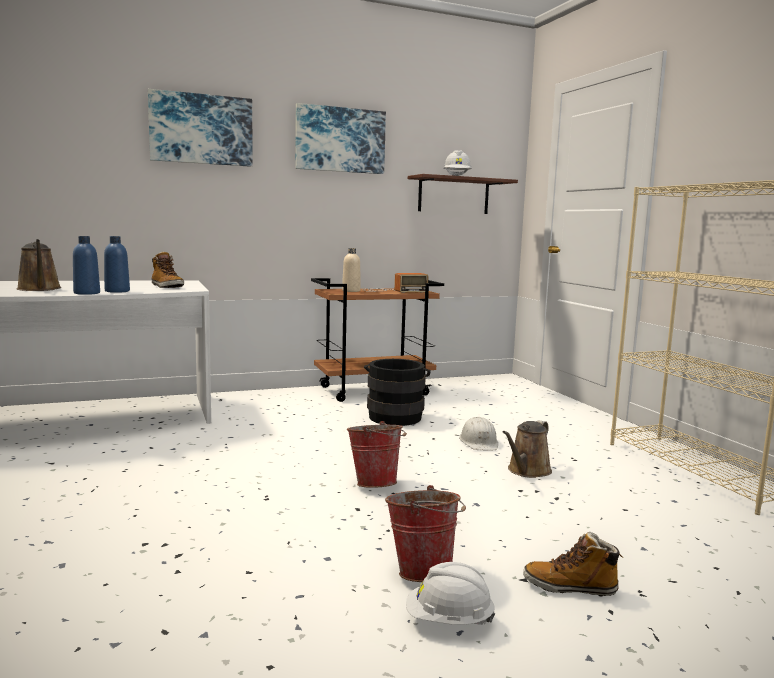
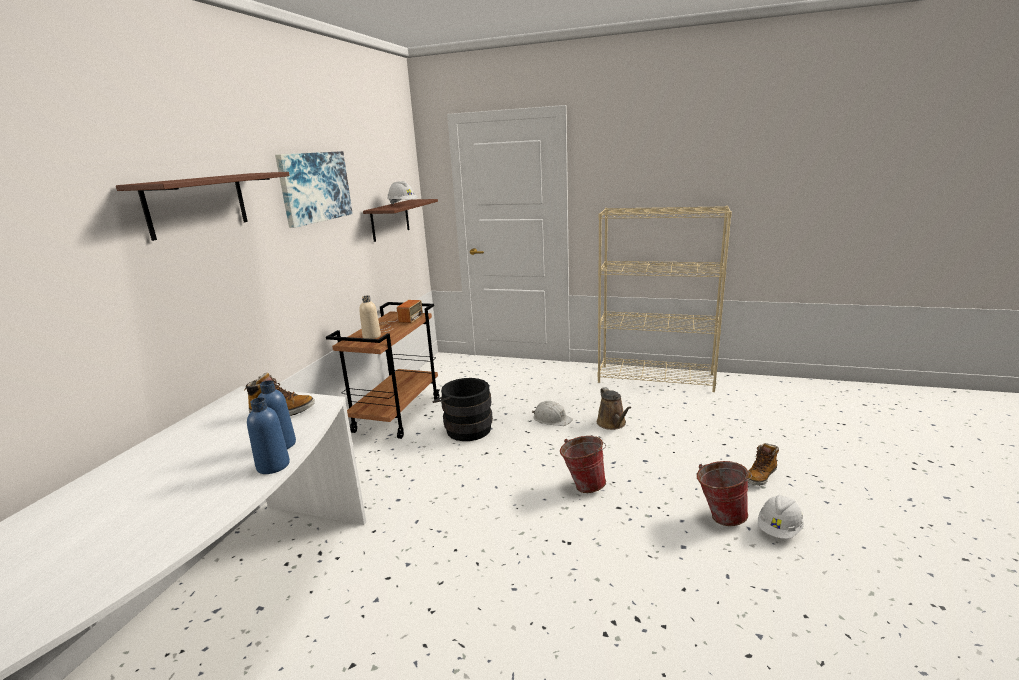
camera: 50 degrees left, 10 degrees up
brown watering can [16,239,62,291] -> none
picture [148,89,253,167] -> brown shelf [116,172,289,241]

